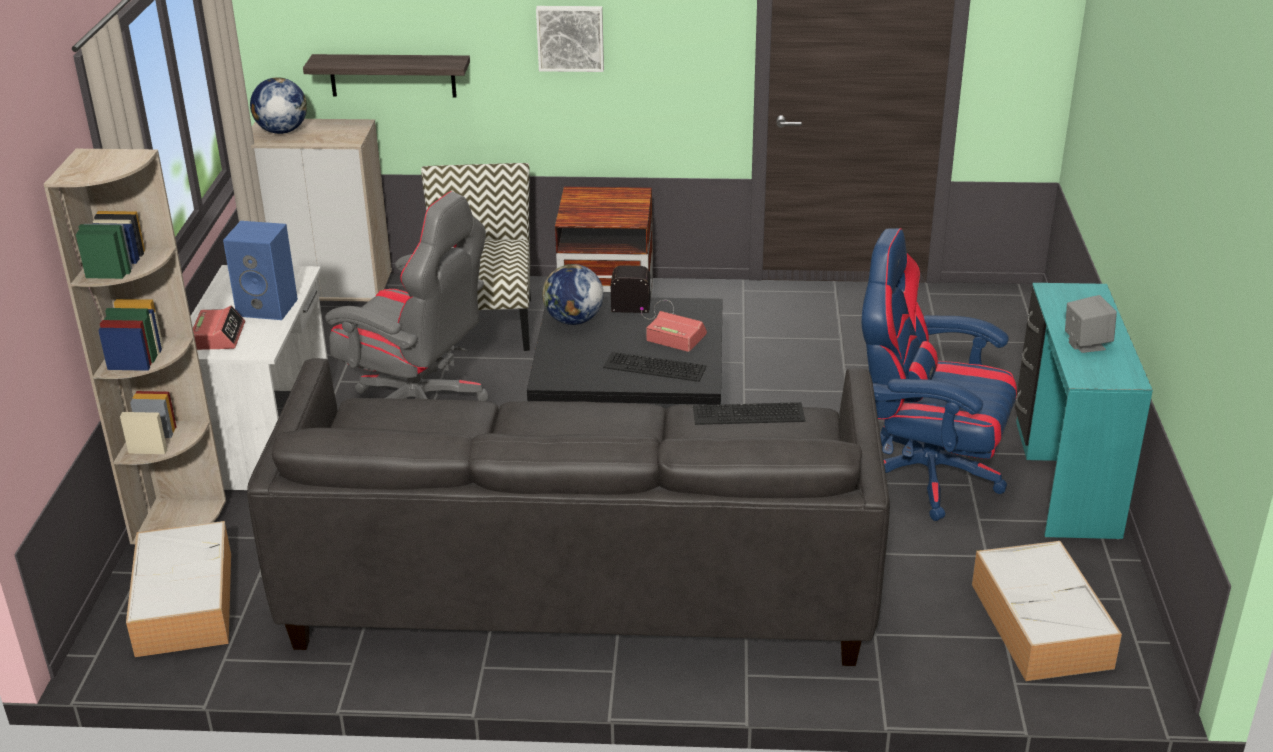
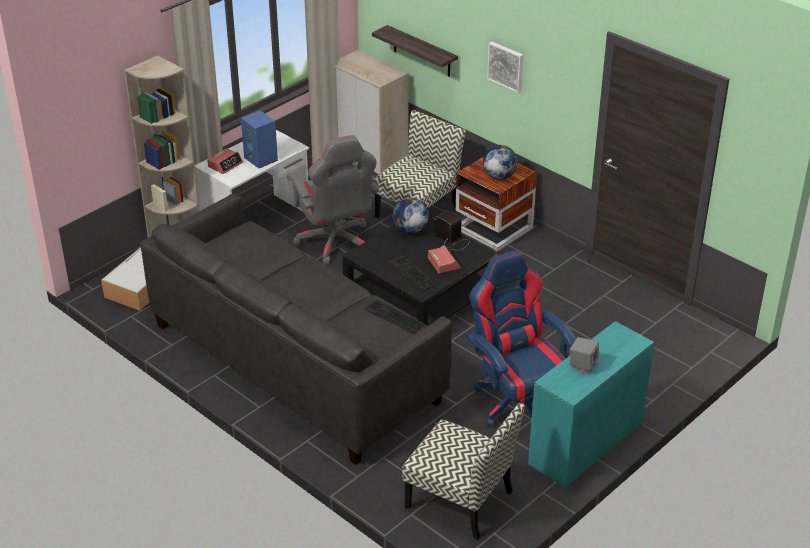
camera: 40 degrees right, 5 degrees up
globe [250,77,307,134] -> globe moved to [483,145,518,180]
storage box [972,541,1122,681] -> chair [402,403,525,540]

